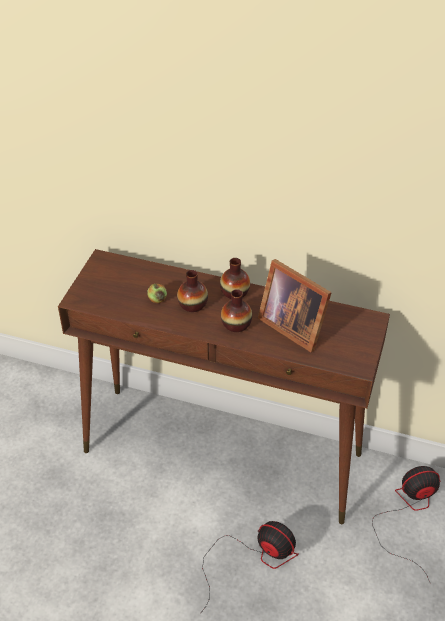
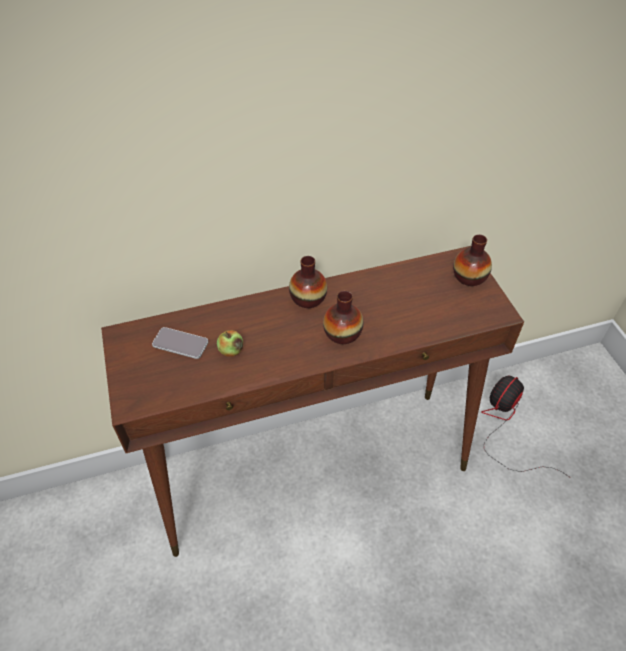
camera: 35 degrees left, 5 degrees up
vase [177,270,208,312] -> vase moved to [453,235,492,286]
fan [200,521,299,614] -> none
picture frame [258,259,332,353] -> none
none -> phone [152,327,208,359]

